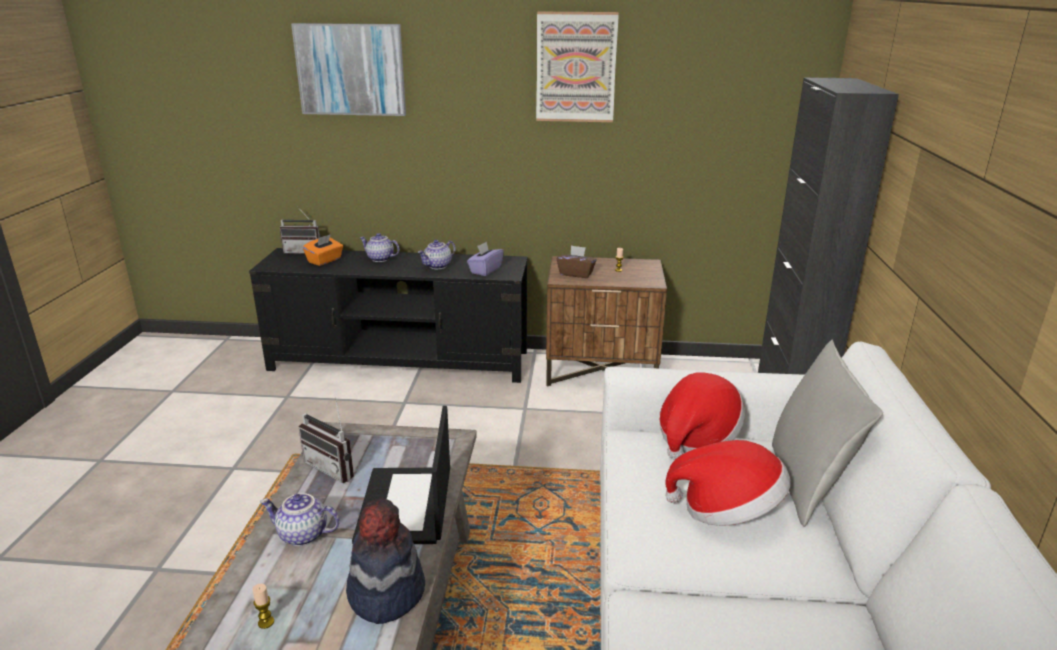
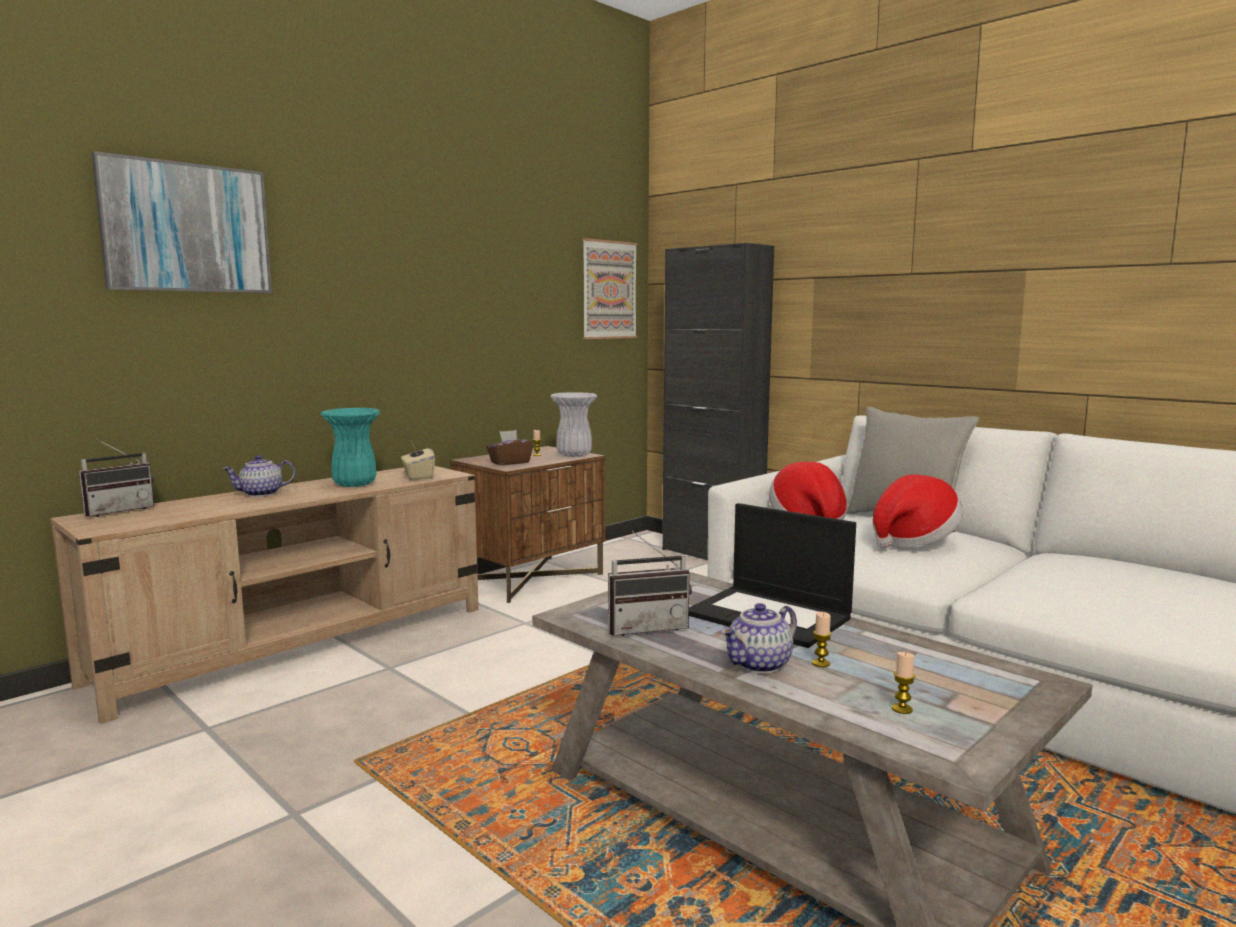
camera: 50 degrees left, 15 degrees down
black tv stand [249,248,527,383] -> beige tv stand [50,466,479,724]
orange tissue box [303,234,343,266] -> none
hat [346,499,425,624] -> none
teapot [418,240,456,269] -> turquoise vase [321,408,380,487]
purple tissue box [467,241,504,276] -> beige tissue box [401,445,435,480]
picture [536,12,619,122] -> picture moved to [582,238,638,339]
none -> white vase [551,392,597,457]
none -> candle [812,612,832,667]

